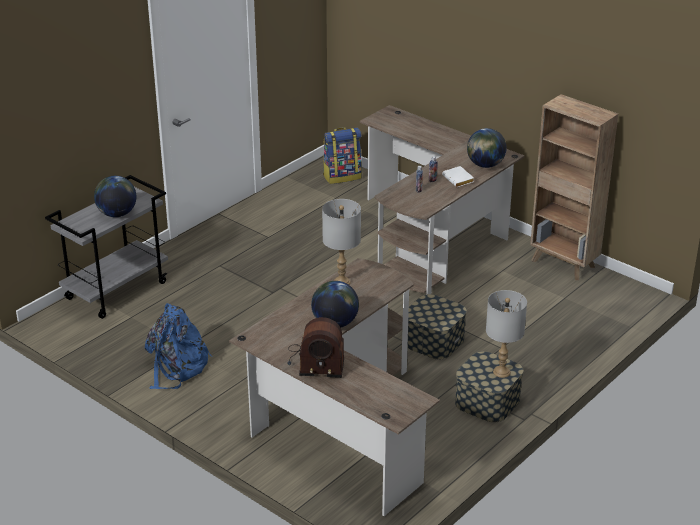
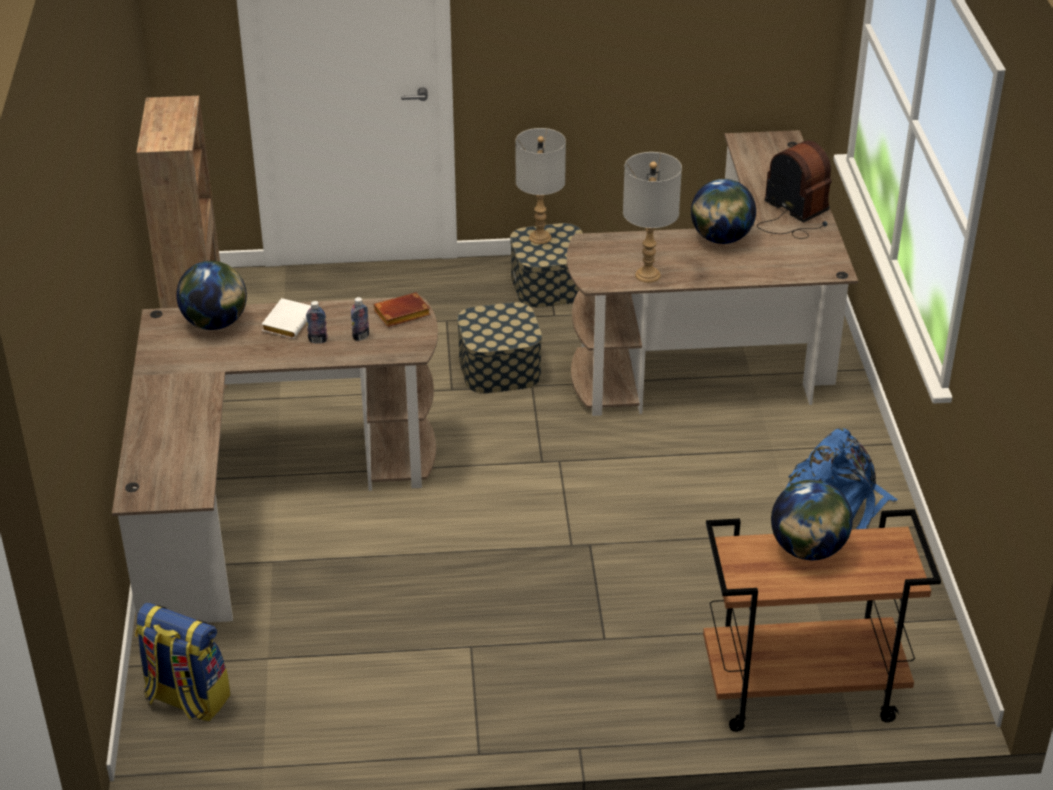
camera: 135 degrees left, 5 degrees up
grey cart [45,175,168,319] -> brown cart [703,509,941,732]
none -> brown book [374,292,431,327]

